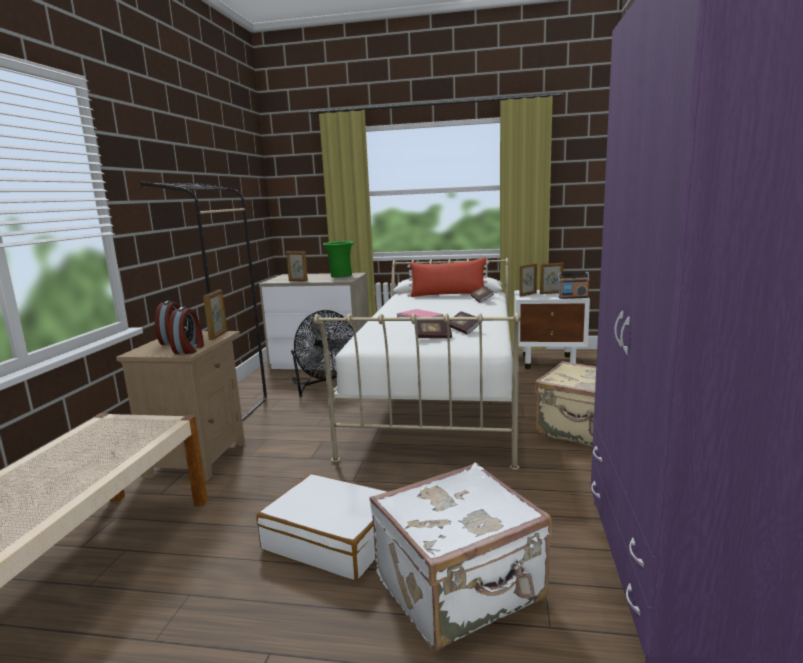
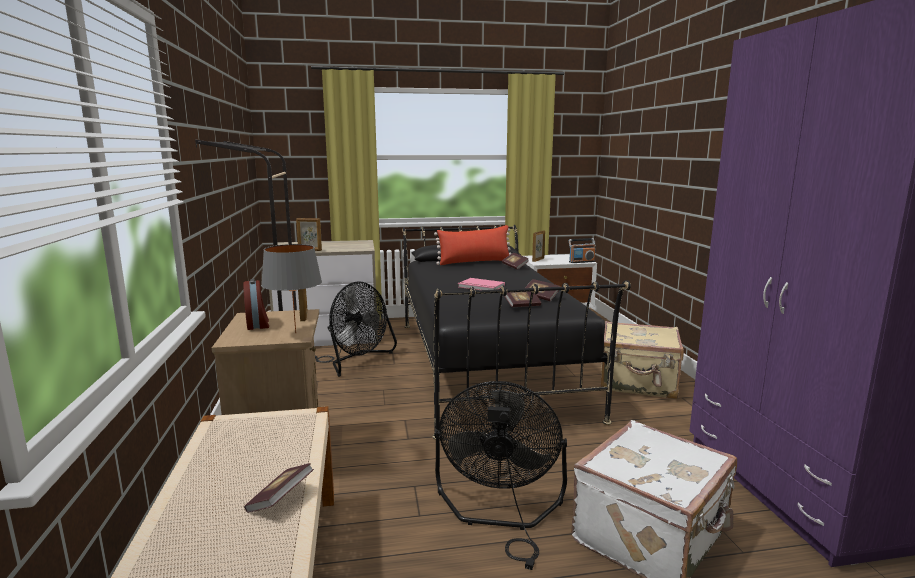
camera: 20 degrees left, 0 degrees up
alarm clock [168,307,204,354] -> grey table lamp [261,244,322,334]
white suitcase [256,474,389,581] -> black fan [434,381,567,570]
white bed [313,258,520,471] -> black bed [402,225,631,440]
green vase [323,241,355,278] -> none
picture frame [540,263,564,294] -> none
none -> book [244,463,314,513]

